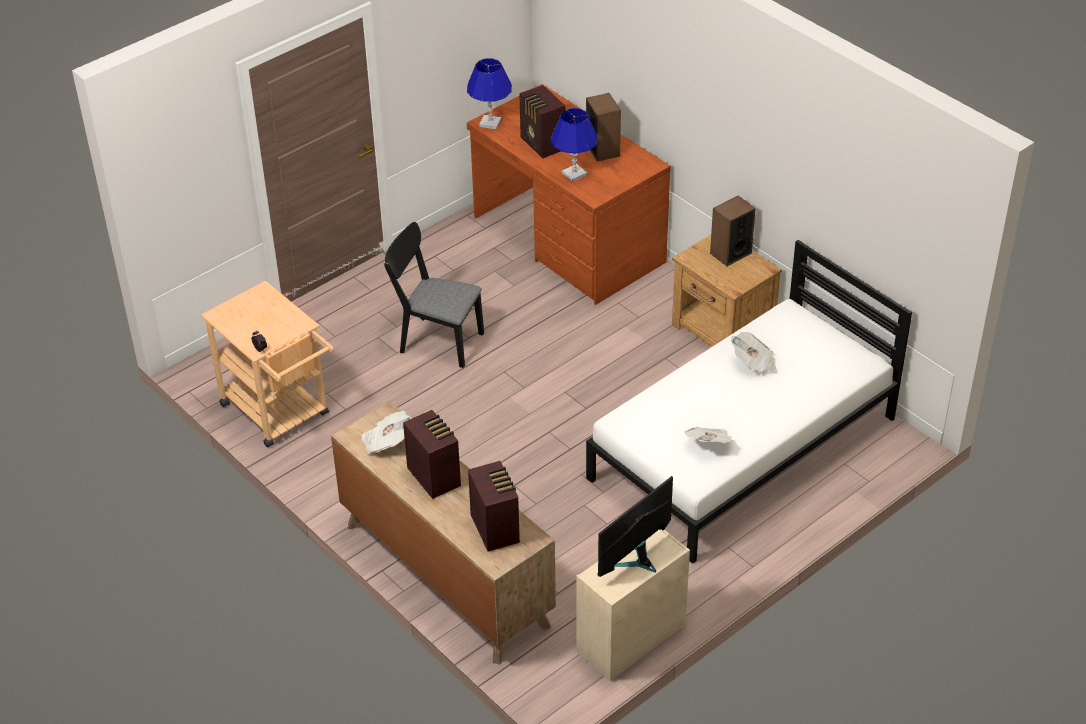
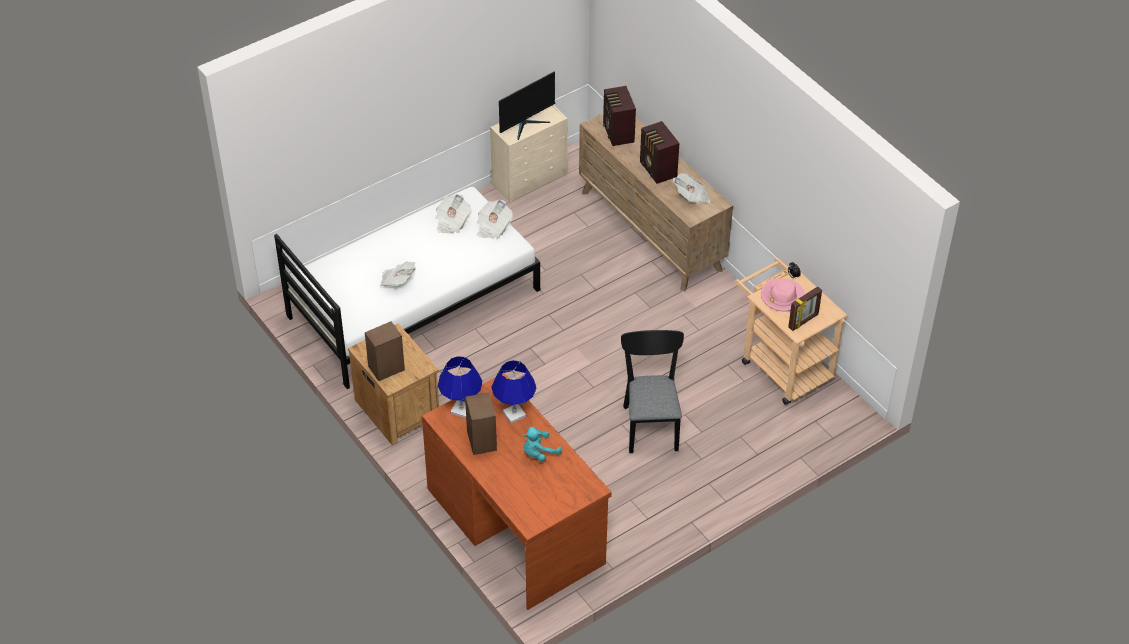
camera: 175 degrees left, 5 degrees up
black chair [384,222,484,368] -> black chair turned 120 degrees counterclockwise [621,330,684,453]
blue table lamp [467,58,512,129] -> blue table lamp moved to [438,356,482,418]
radio [519,85,565,158] -> turquoise plush toy [524,427,562,462]
none -> newspaper [477,200,513,239]
none -> pink hat [761,278,805,311]
none -> picture frame [788,286,822,331]

